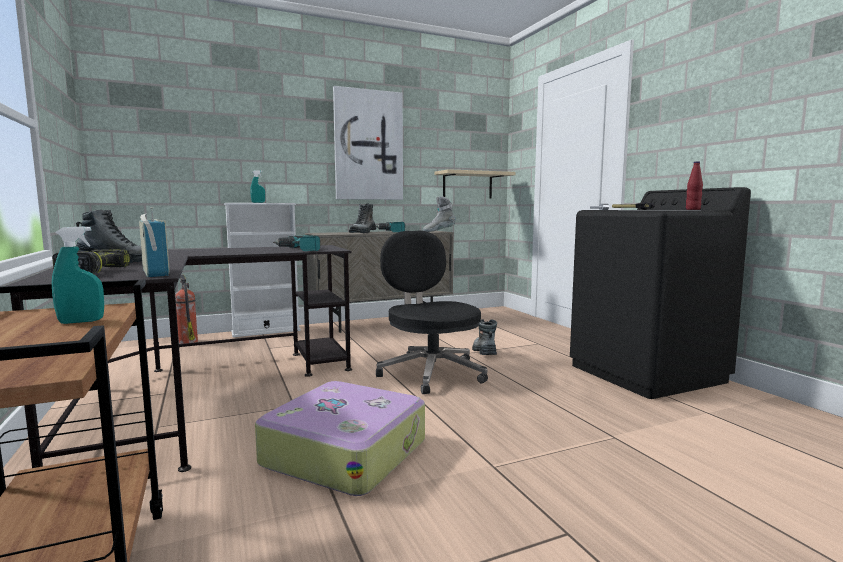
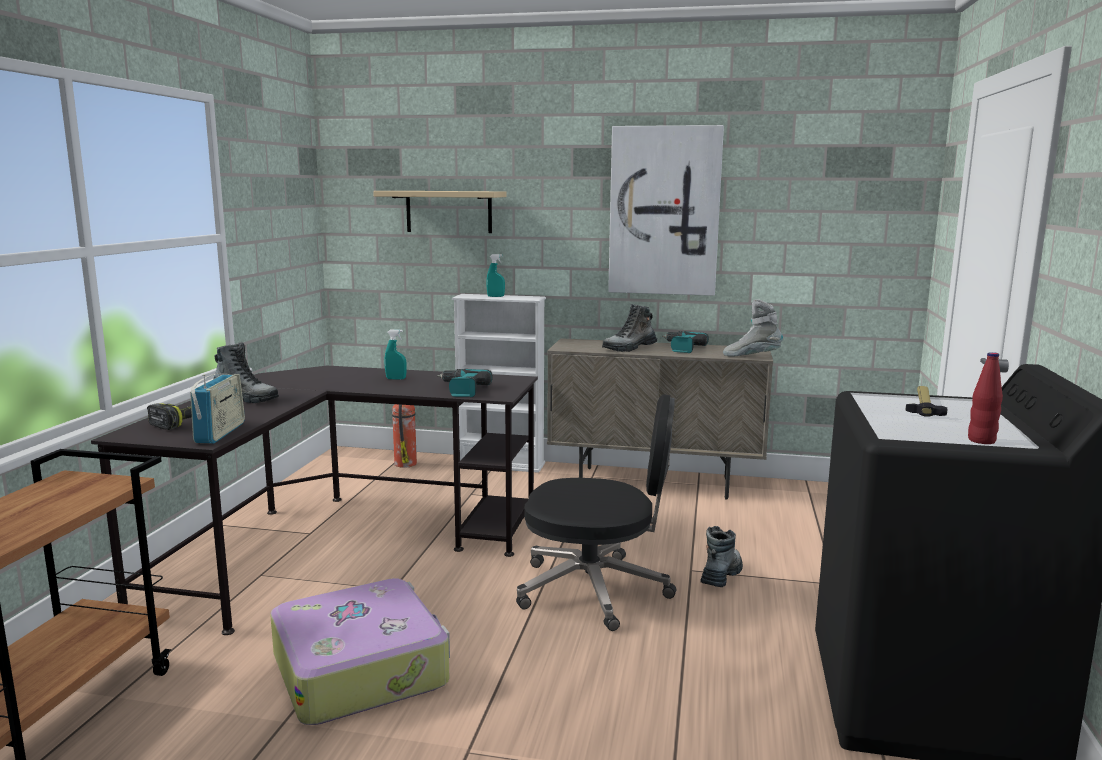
camera: 35 degrees right, 5 degrees up
turquoise spray bottle [52,227,104,324] -> turquoise spray bottle moved to [385,329,406,380]
black office chair [376,231,488,394] -> black office chair turned 90 degrees clockwise [516,394,676,631]
beige shelf [434,169,516,199] -> beige shelf moved to [373,191,507,233]

